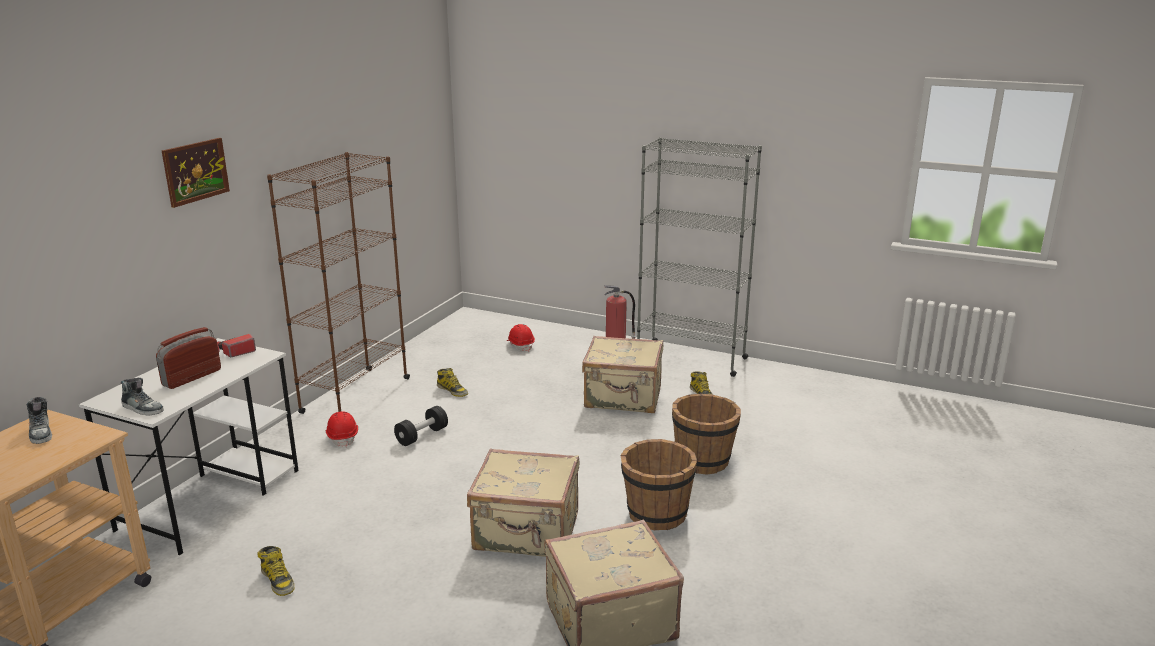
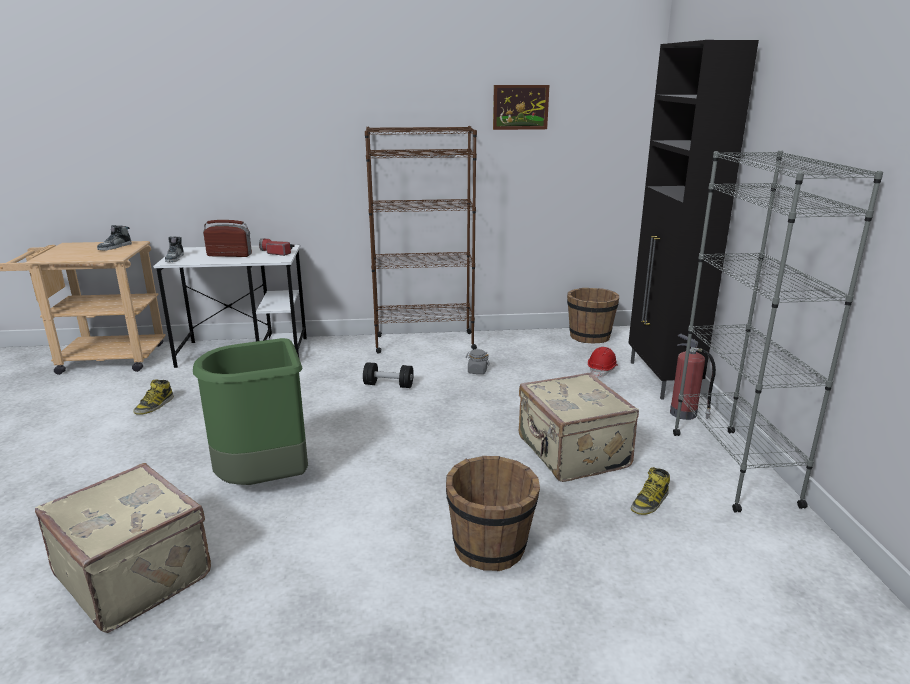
camera: 60 degrees right, 0 degrees up
picture [162,138,230,208] -> picture moved to [493,85,549,130]
red hard hat [326,411,358,447] -> none
boot [437,368,468,397] -> grey jar [465,349,489,374]
beige suitcase [467,448,579,557] -> green trash can [193,338,308,485]
brown bucket [621,439,697,530] -> brown bucket moved to [567,288,619,343]
none -> black cabinet [628,40,759,400]

